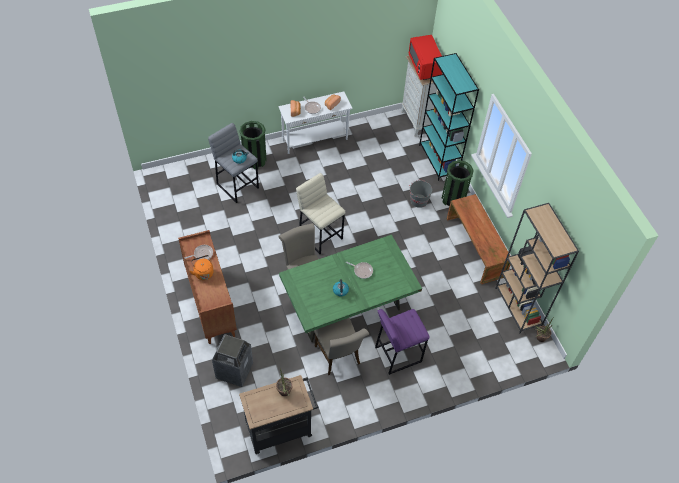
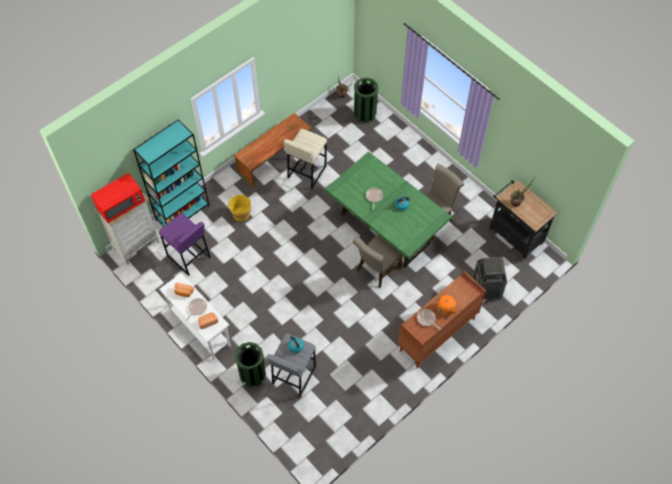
camera: 110 degrees left, 5 degrees up
beige stool [296,173,345,254] -> beige stool moved to [283,129,327,188]
purple stool [375,309,429,375] -> purple stool moved to [159,213,210,276]
grey bucket [409,180,432,208] -> yellow bucket [228,195,251,221]
green trash can [441,160,474,206] -> green trash can moved to [354,78,379,123]
bookcase [495,203,579,333] -> none

